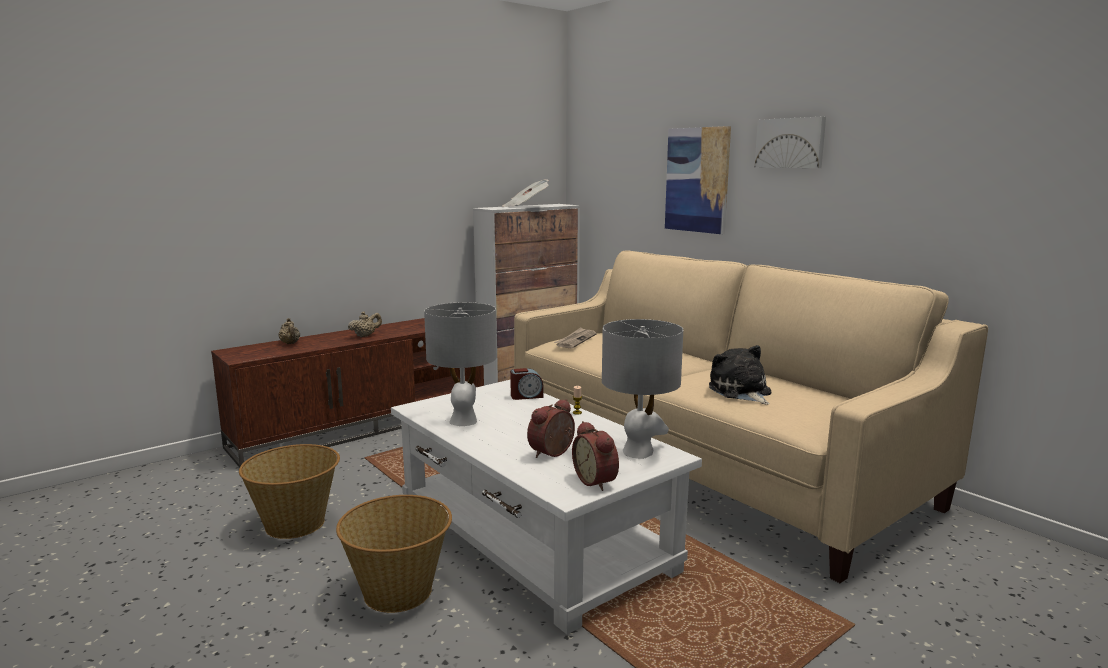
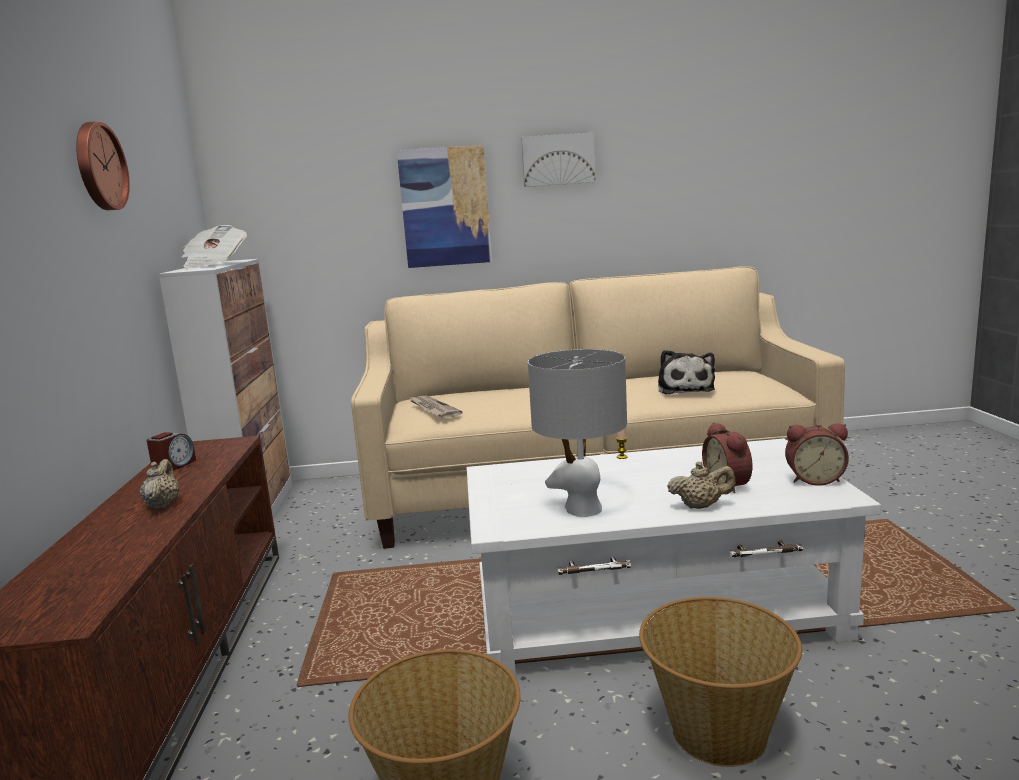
camera: 55 degrees left, 0 degrees up
beige teapot [278,318,300,344] -> beige teapot moved to [667,461,736,509]
alarm clock [510,368,543,400] -> alarm clock moved to [147,432,196,471]
grey table lamp [602,319,683,459] -> none
plush toy [709,345,771,405] -> plush toy turned 105 degrees counterclockwise [658,350,715,395]
none -> wall clock [76,121,130,210]

